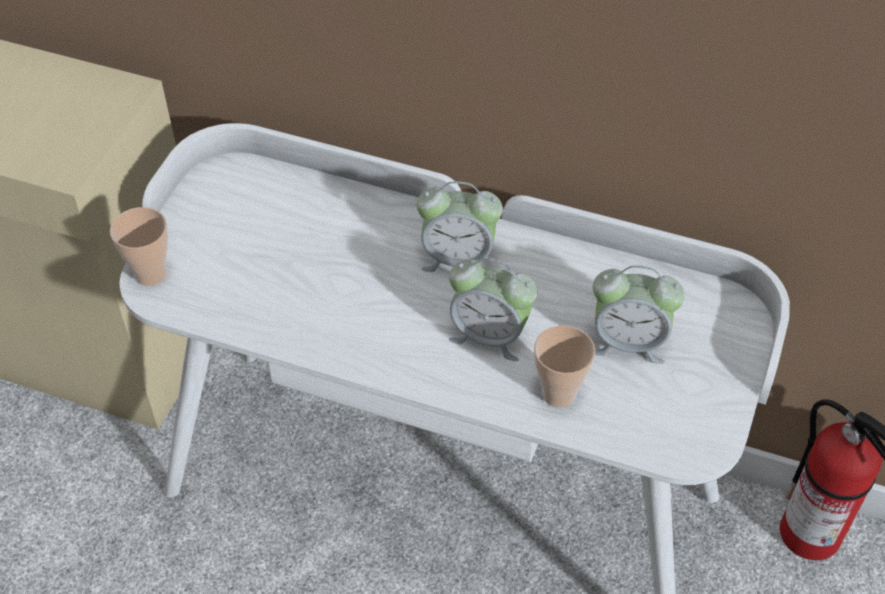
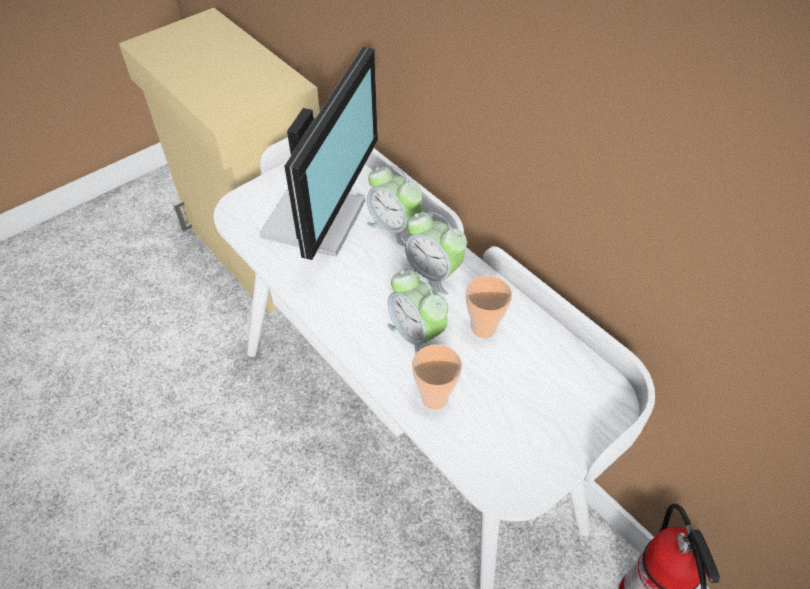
camera: 30 degrees right, 0 degrees up
cup [110,207,168,286] -> cup moved to [466,276,512,338]
alarm clock [593,265,685,364] -> alarm clock moved to [367,166,423,247]
none -> monitor [259,47,378,260]

